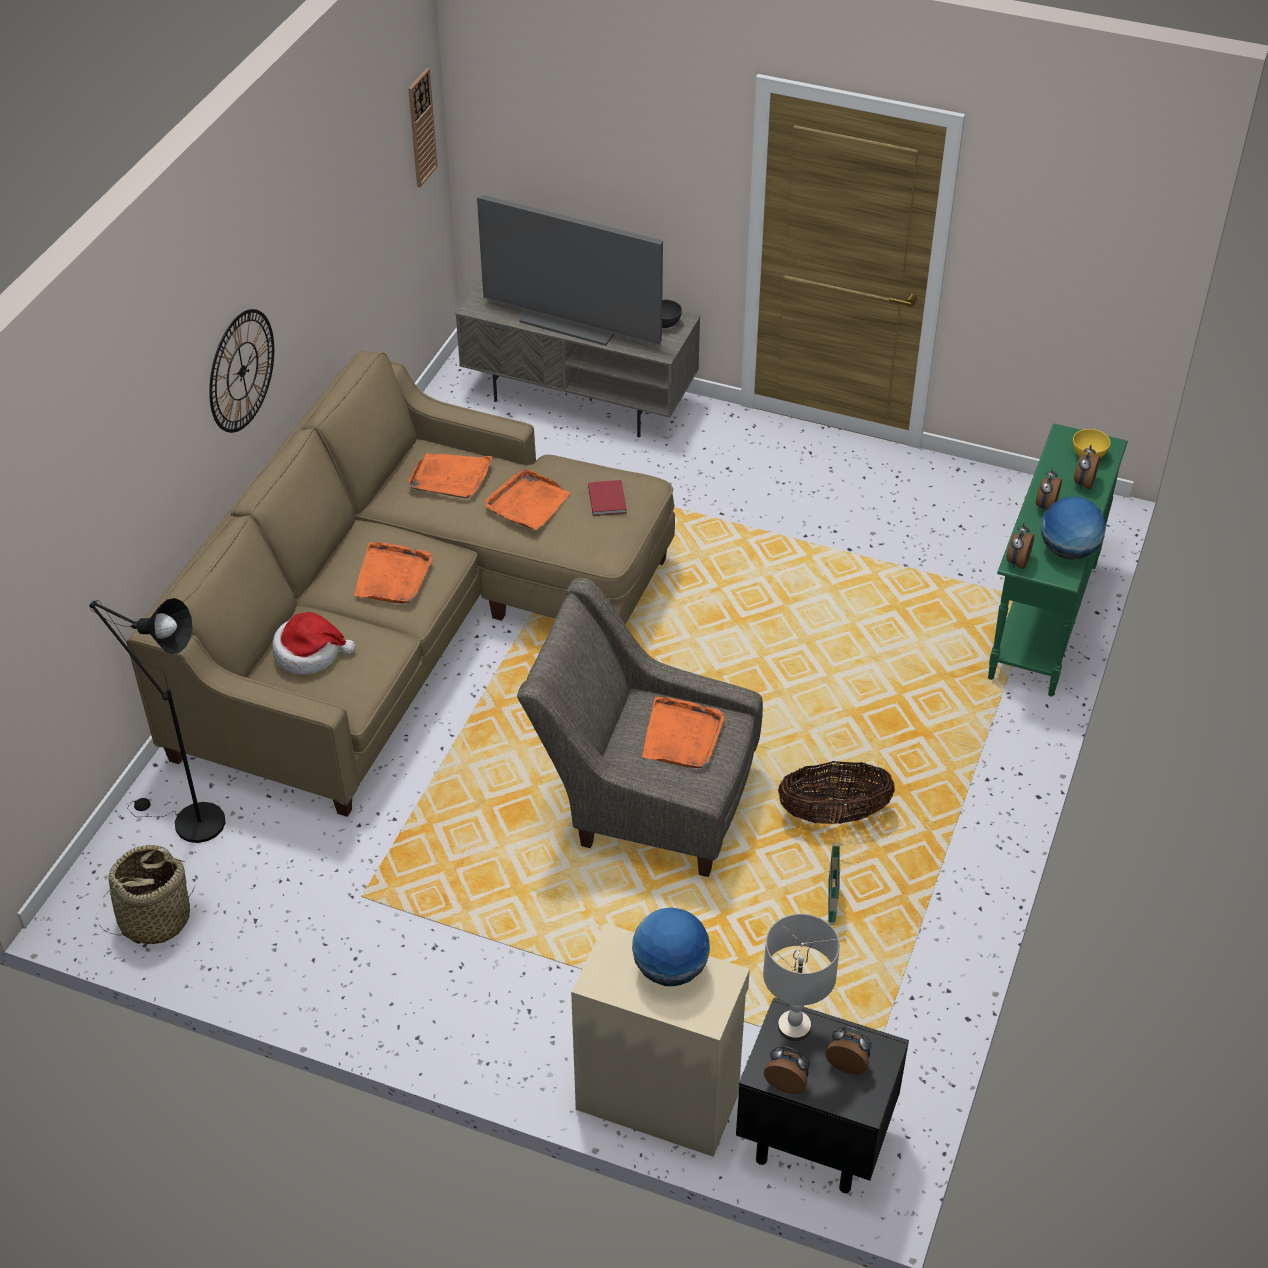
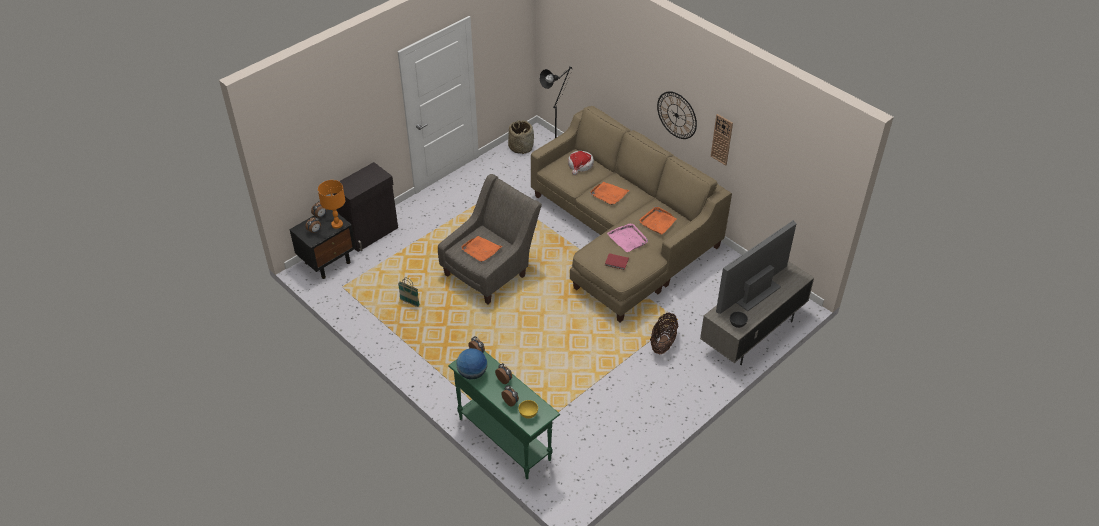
camera: 115 degrees right, 0 degrees up
wall clock [408,68,438,187] -> wall clock moved to [711,114,733,166]
orange tray [485,469,570,530] -> pink tray [607,223,648,252]
beige cabinet [571,923,750,1157] -> black cabinet [333,162,398,252]
globe [632,907,710,986] -> none
grey table lamp [763,914,840,1041] -> orange table lamp [318,180,345,229]
basket [778,761,895,824] -> basket moved to [650,312,678,354]

